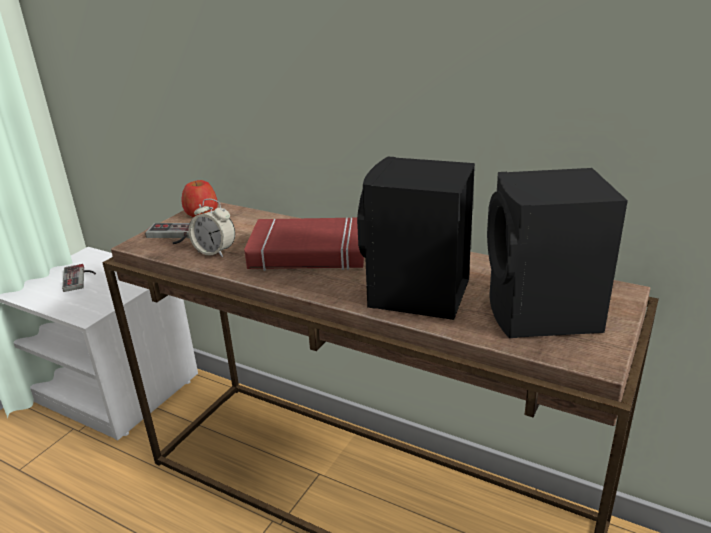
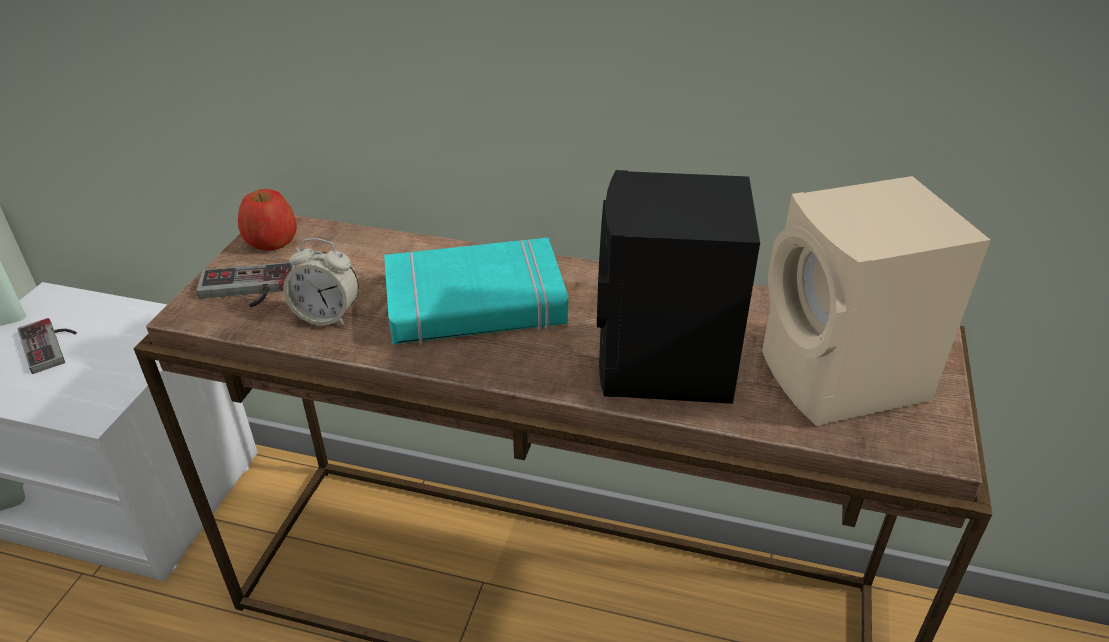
camera: 15 degrees left, 10 degrees up
red book [244,217,364,271] -> turquoise book [384,238,568,345]
black speaker [487,168,628,338] -> beige speaker [762,176,990,426]

